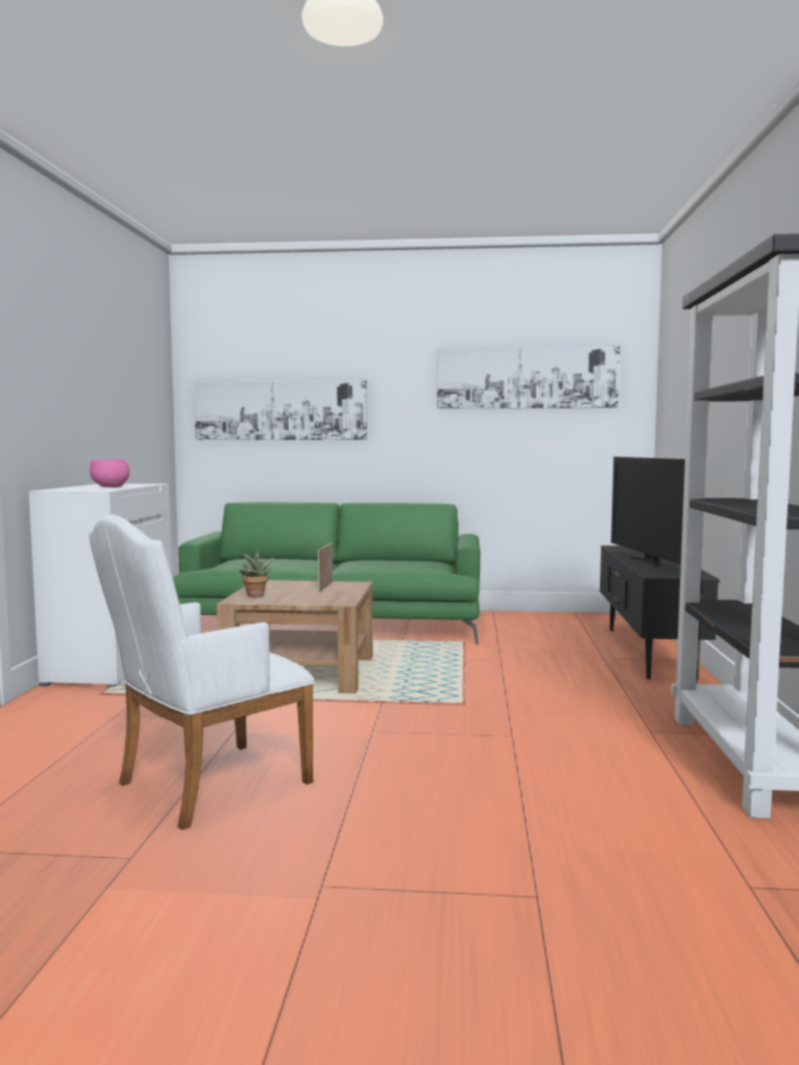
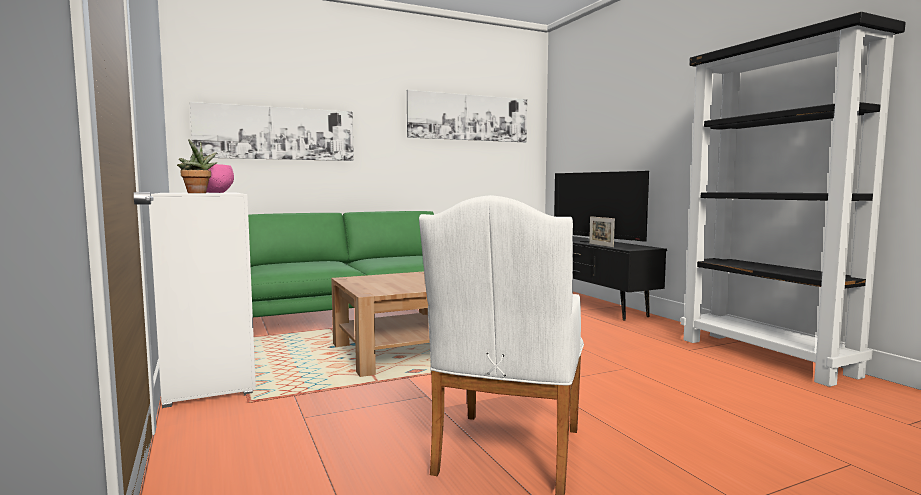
camera: 30 degrees left, 0 degrees up
potted plant [239,550,275,597] -> potted plant moved to [177,139,217,193]
picture frame [318,543,333,592] -> picture frame moved to [589,216,615,247]

